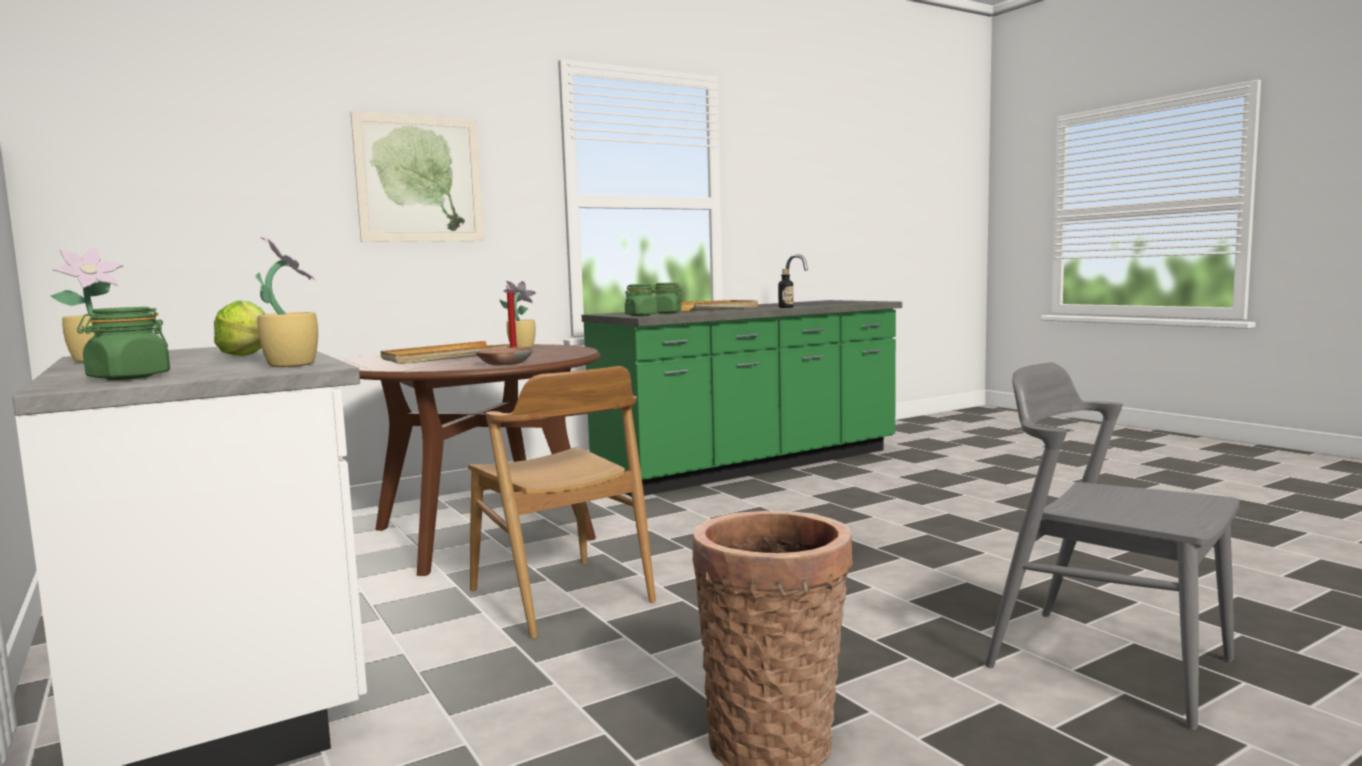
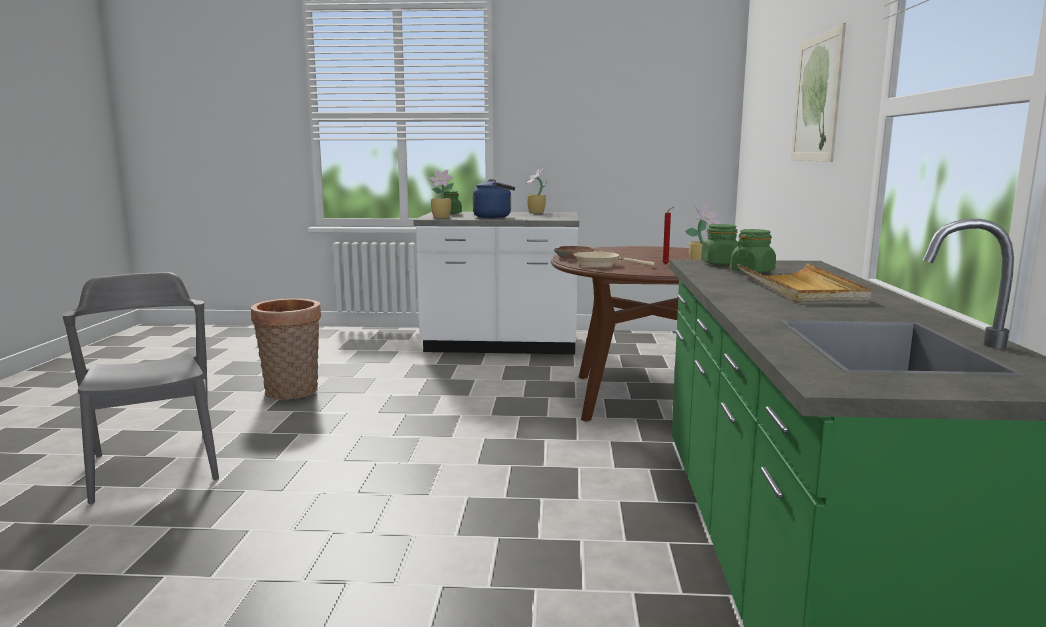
camera: 125 degrees right, 5 degrees up
lettuce [214,300,265,356] -> blue kettle [473,179,515,218]
beige tray [381,341,508,364] -> none
brown chair [468,366,656,638] -> none
bottle [778,269,794,308] -> none
grey chair [985,362,1240,730] -> grey chair turned 105 degrees counterclockwise [62,272,219,505]
none -> beige frying pan [573,252,654,267]

